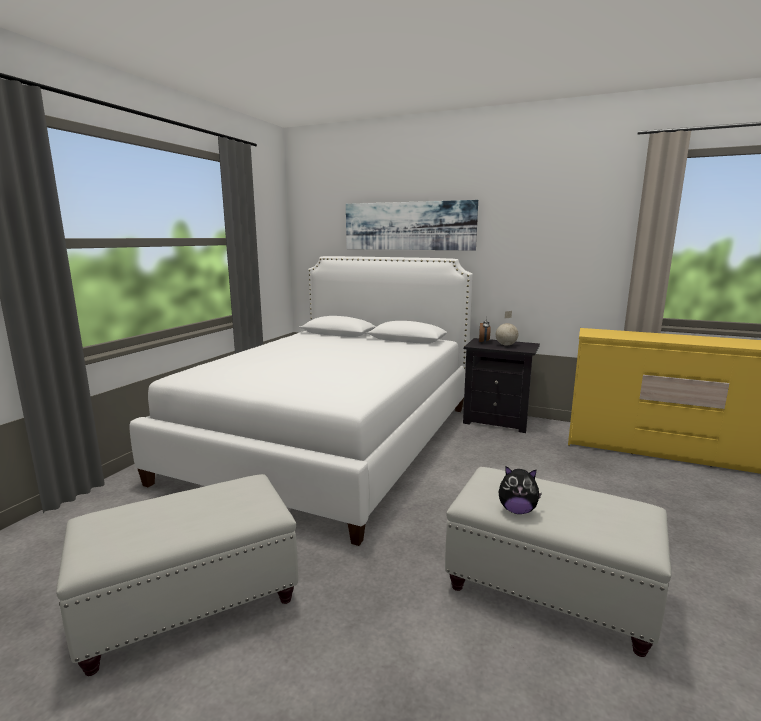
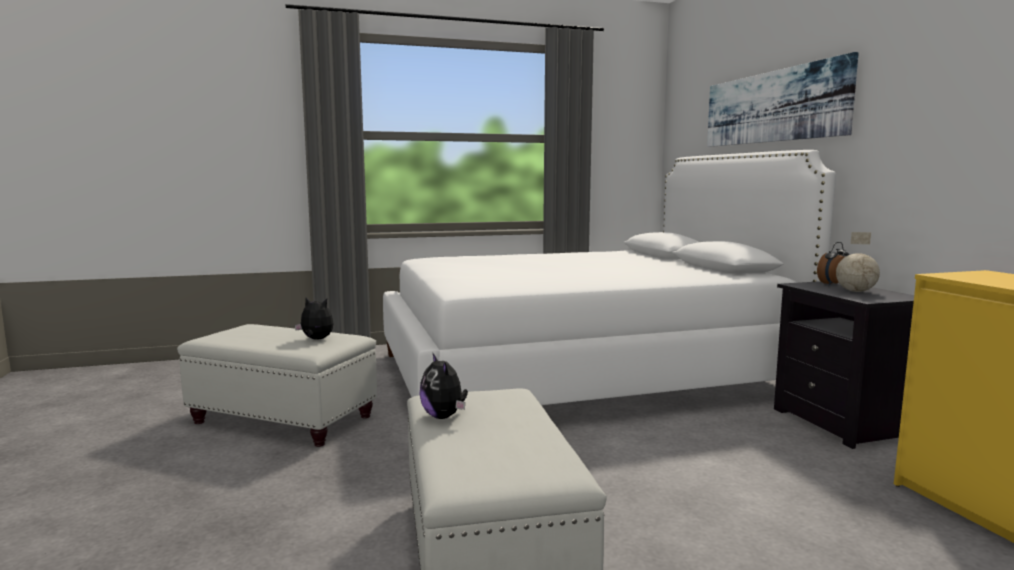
camera: 50 degrees right, 5 degrees down
none -> plush toy [295,298,333,339]

